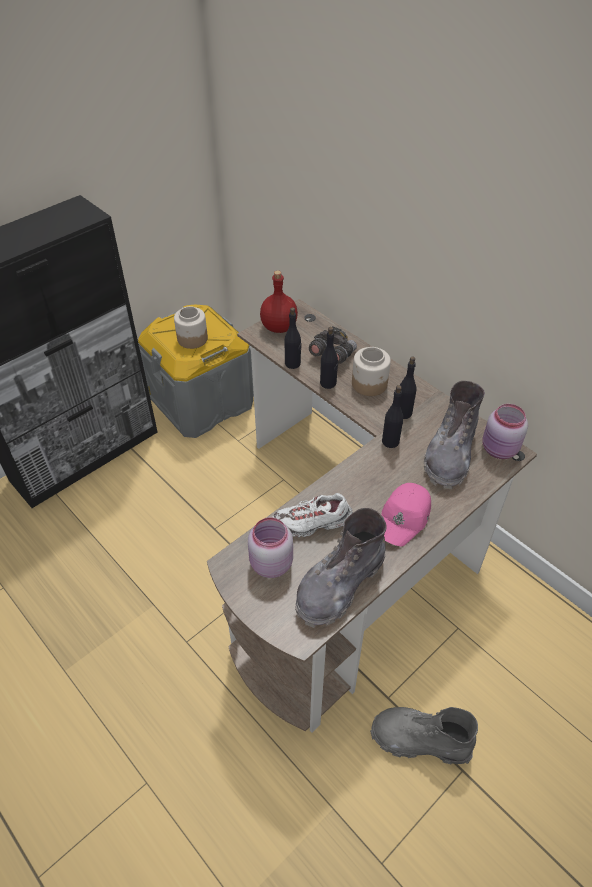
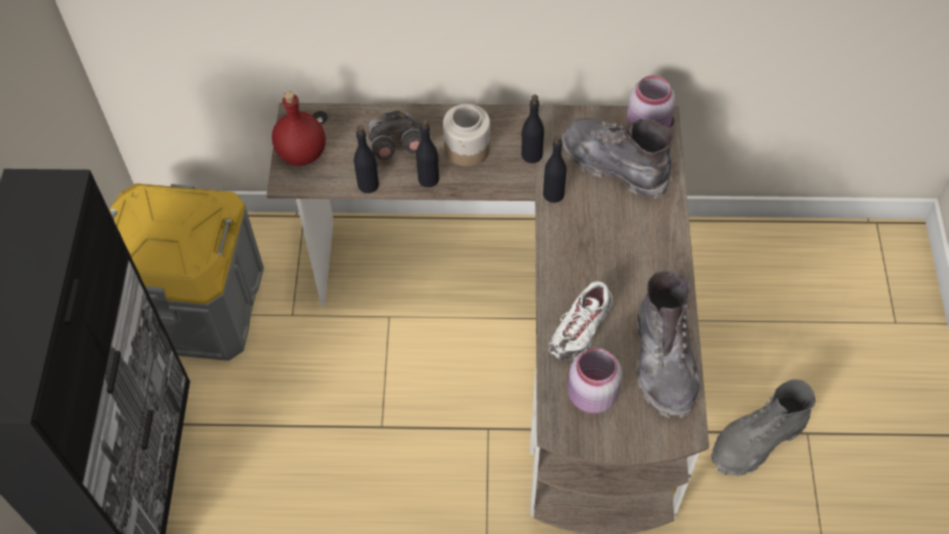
camera: 45 degrees left, 10 degrees up
jar [174,306,208,349] -> none
pink cap [381,483,431,547] -> none
grey boot [424,381,485,489] -> grey boot turned 150 degrees clockwise [562,118,673,199]

